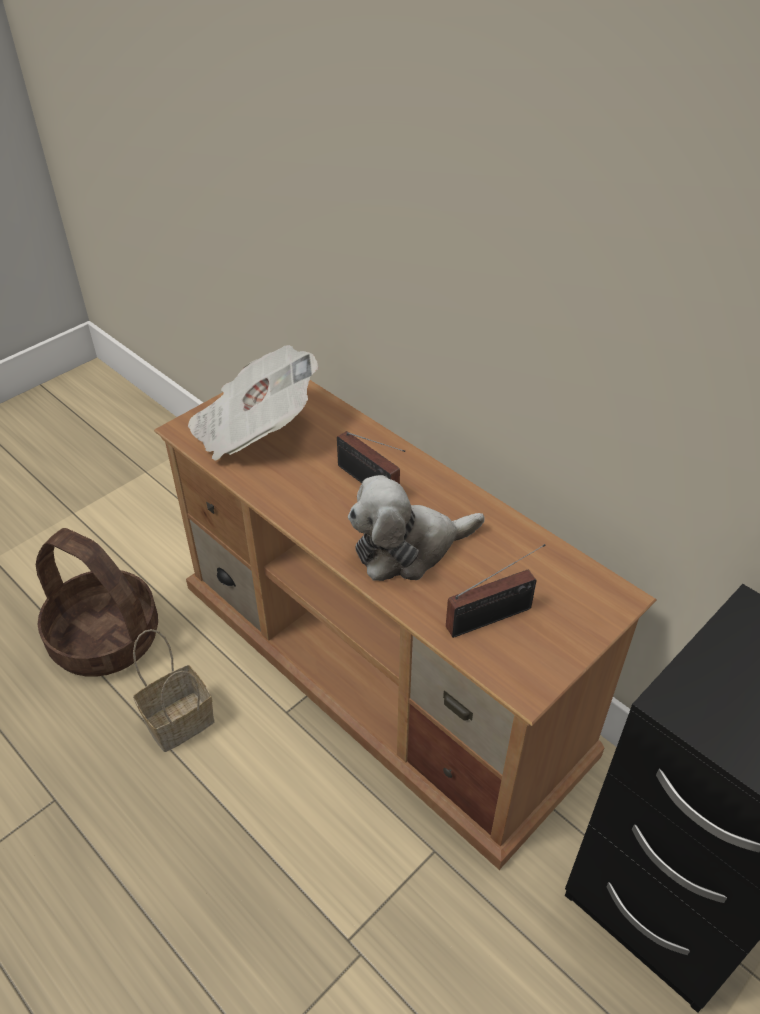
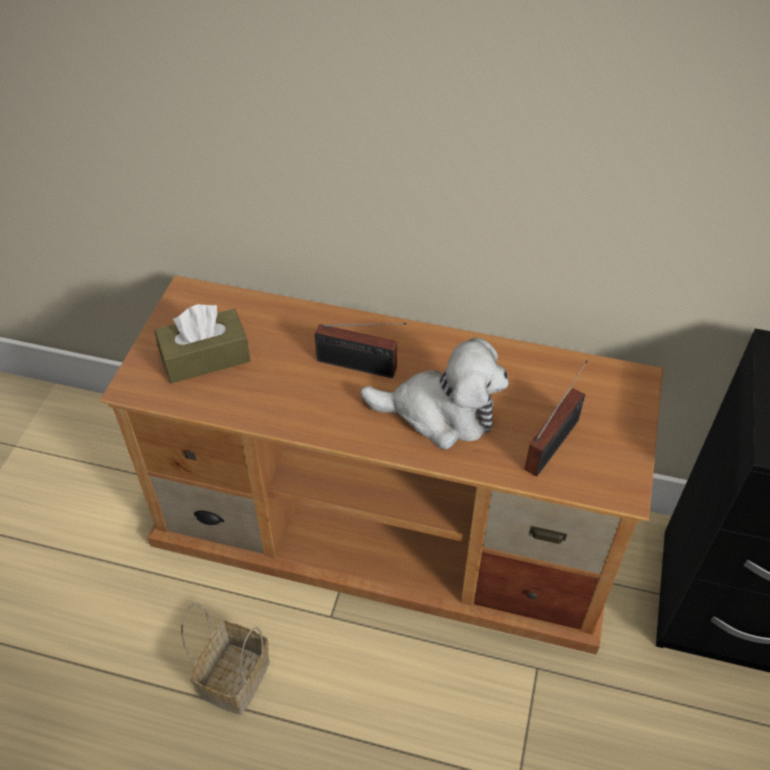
camera: 30 degrees left, 5 degrees up
basket [36,528,158,677] -> none
newspaper [188,345,319,461] -> brown tissue box [154,304,251,384]
plush toy [348,475,485,581] -> plush toy turned 120 degrees counterclockwise [360,338,509,449]

